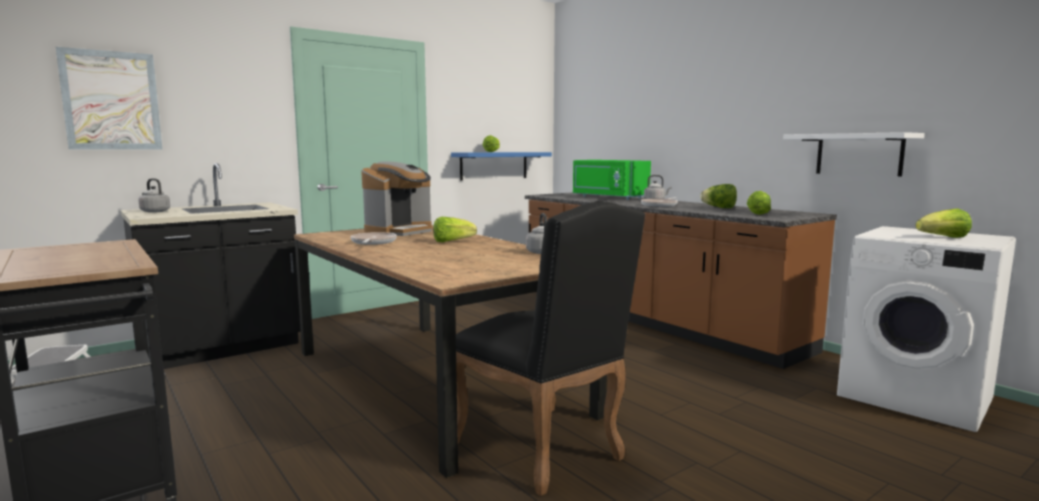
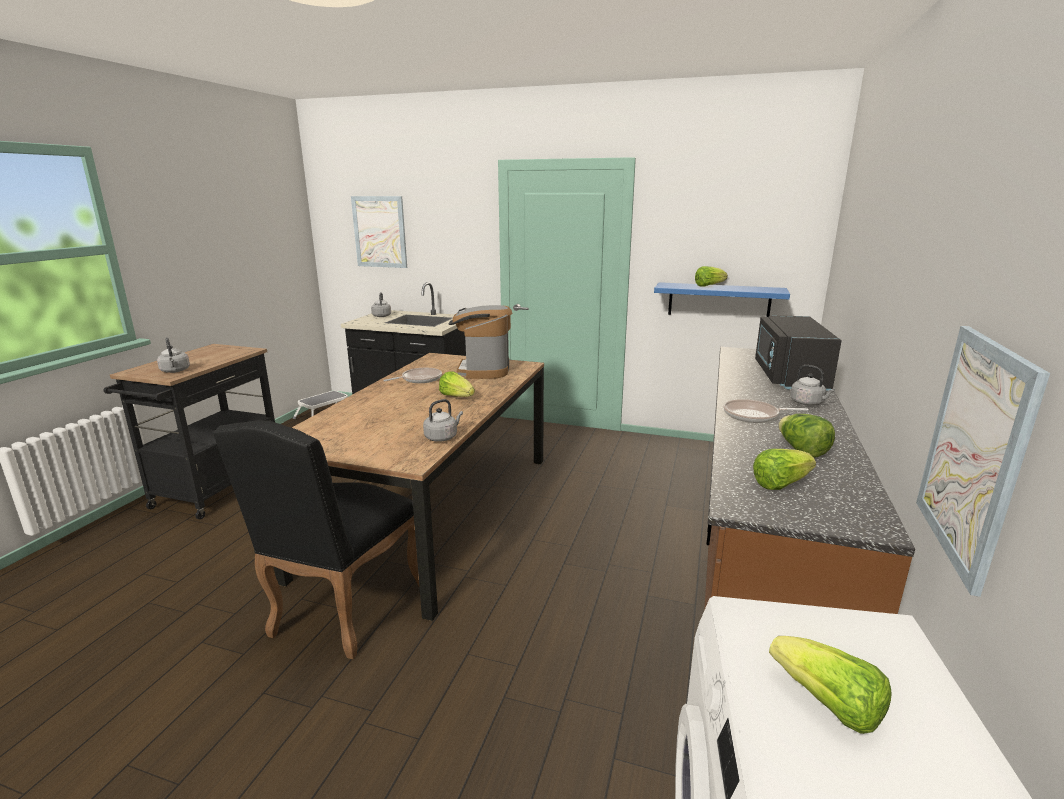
camera: 55 degrees right, 10 degrees up
coffee machine [361,161,432,236] -> coffee machine turned 90 degrees clockwise [449,305,512,379]
green microwave [573,160,651,200] -> black microwave [755,315,842,391]
white shelf [783,132,925,176] -> picture [916,326,1050,597]
none -> grey kettle [157,338,190,373]

